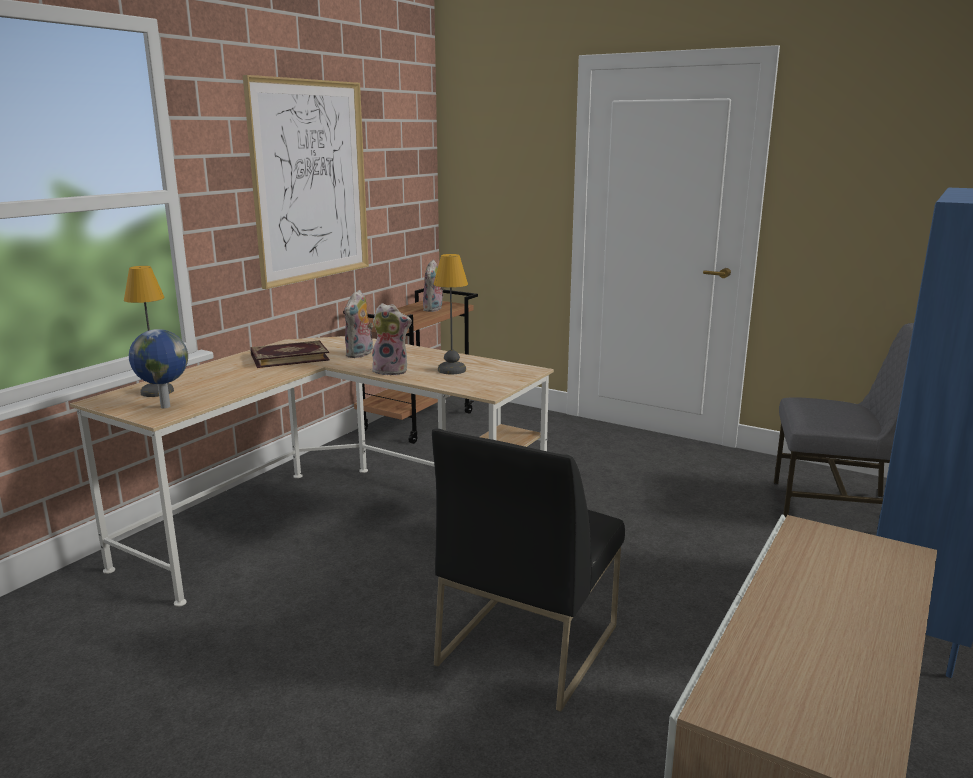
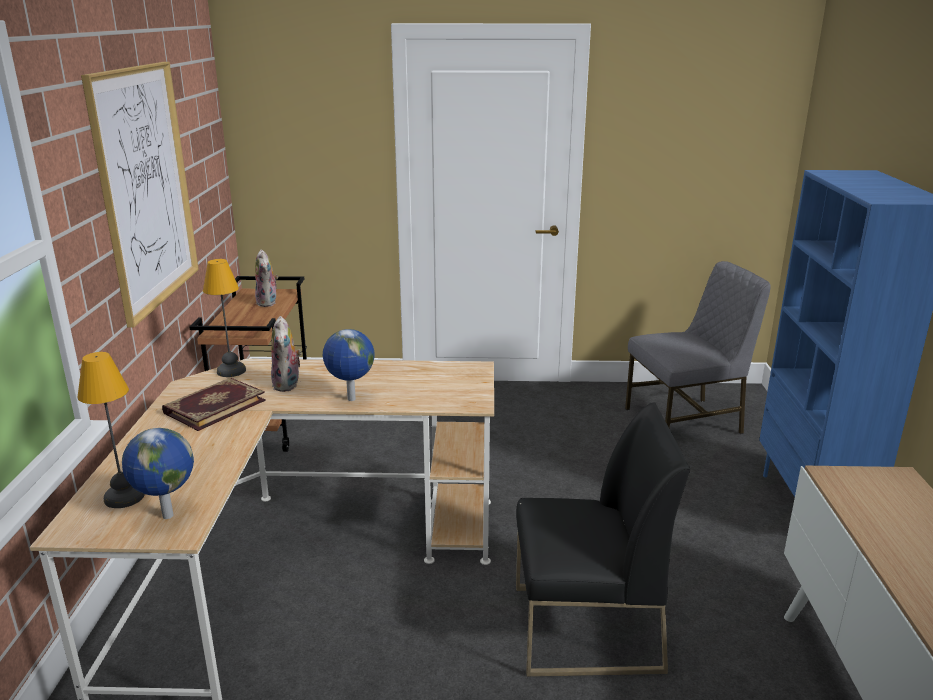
camera: 30 degrees left, 5 degrees up
plush toy [372,303,412,375] -> globe [323,329,375,401]
black chair [432,429,625,712] -> black chair turned 90 degrees counterclockwise [516,402,690,677]
table lamp [433,254,468,374] -> table lamp moved to [203,259,246,377]

